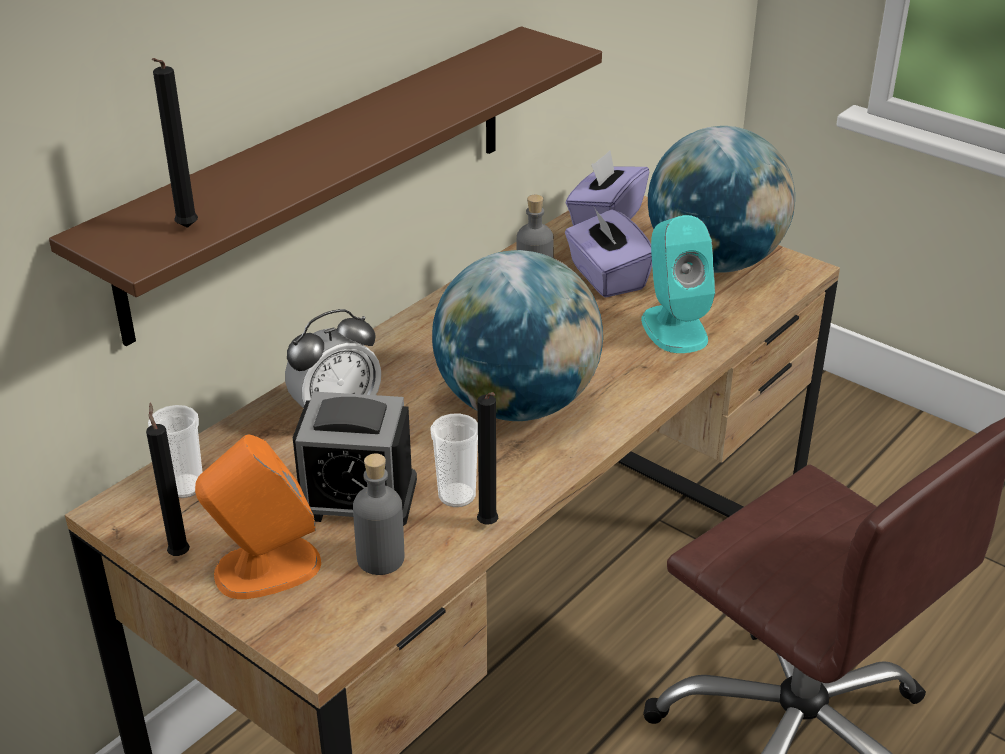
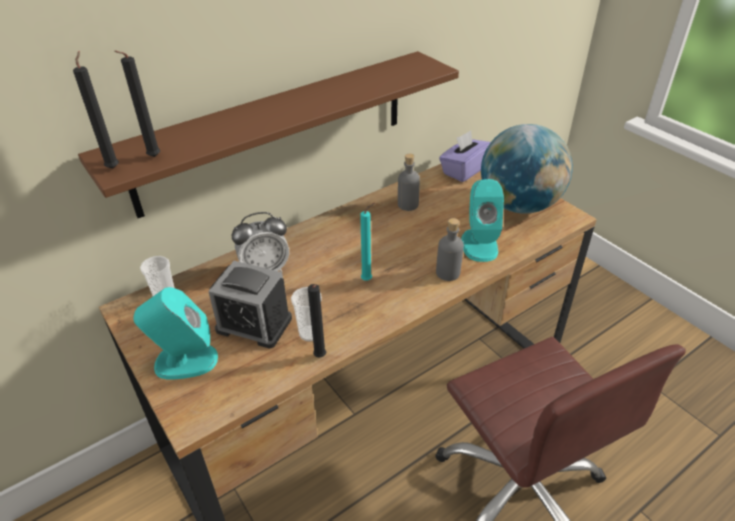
camera: 15 degrees right, 5 degrees up
black candle [146,403,190,556] -> black candle moved to [73,51,119,169]
orange speaker [195,434,321,599] -> turquoise speaker [133,287,218,379]
grey bottle [353,454,404,575] -> grey bottle moved to [436,218,464,281]
globe [432,250,603,421] -> turquoise candle [360,203,375,281]
purple tissue box [565,207,652,298] -> none

